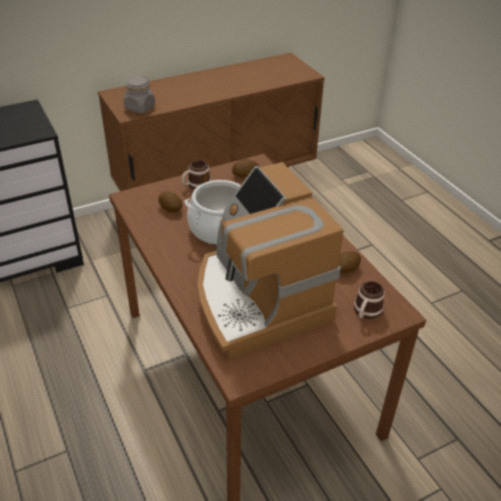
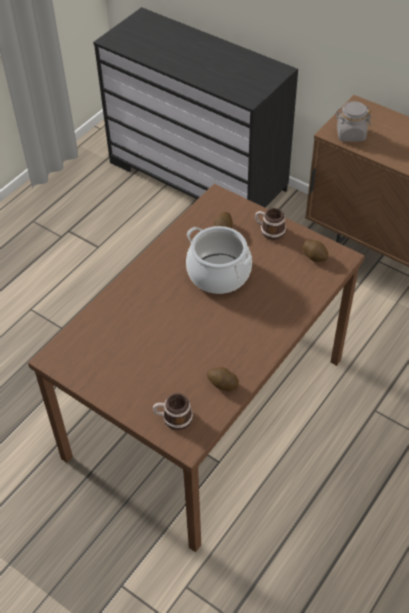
camera: 65 degrees right, 10 degrees up
coffee machine [198,162,343,360] -> none

